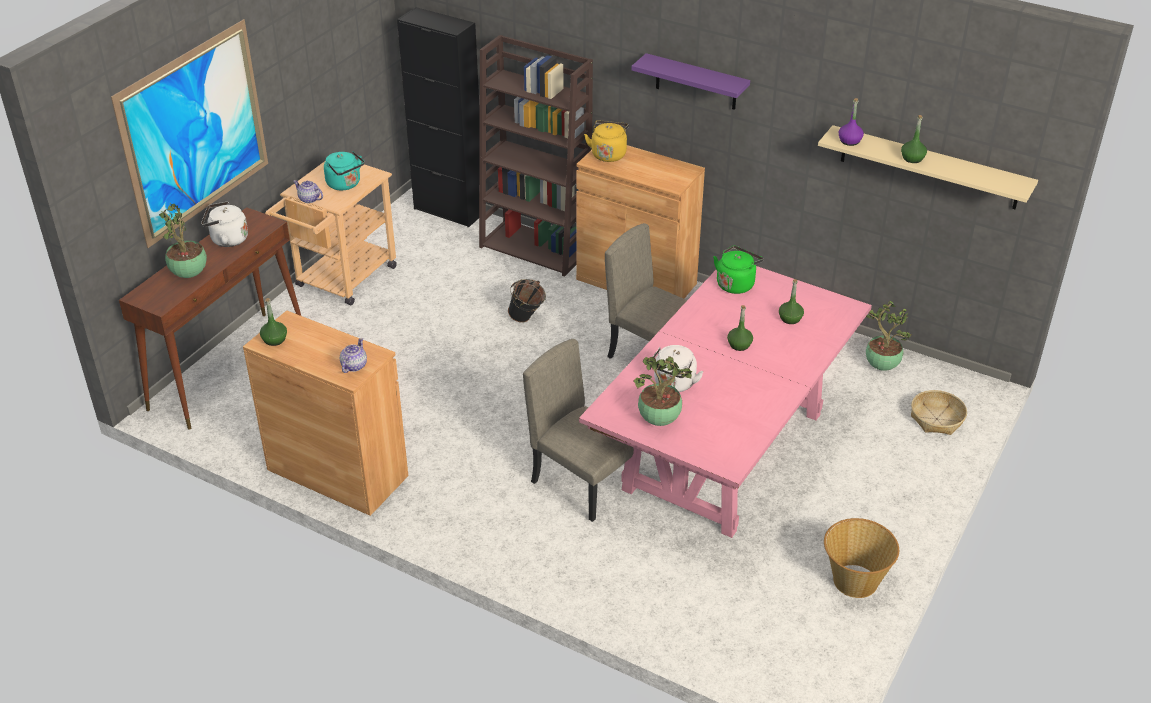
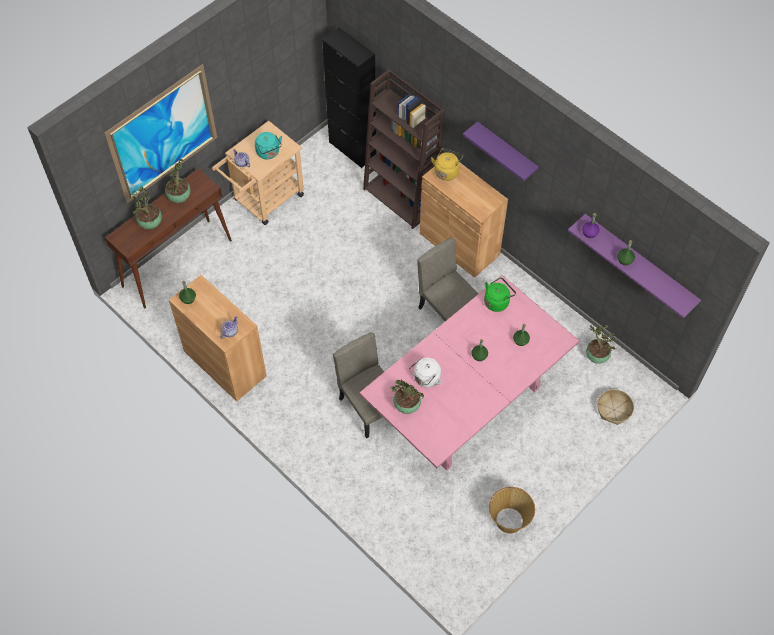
camera: 15 degrees right, 20 degrees up
white kettle [201,201,248,247] -> potted plant [165,159,191,203]
black bucket [508,279,546,323] -> none
beige shelf [818,125,1038,209] -> purple shelf [568,214,701,318]

